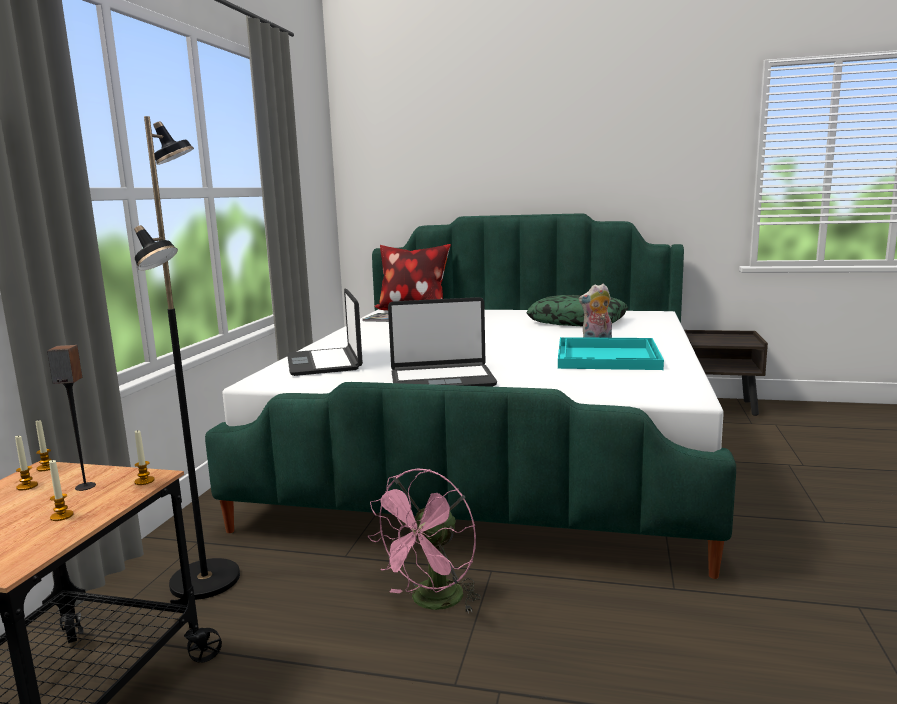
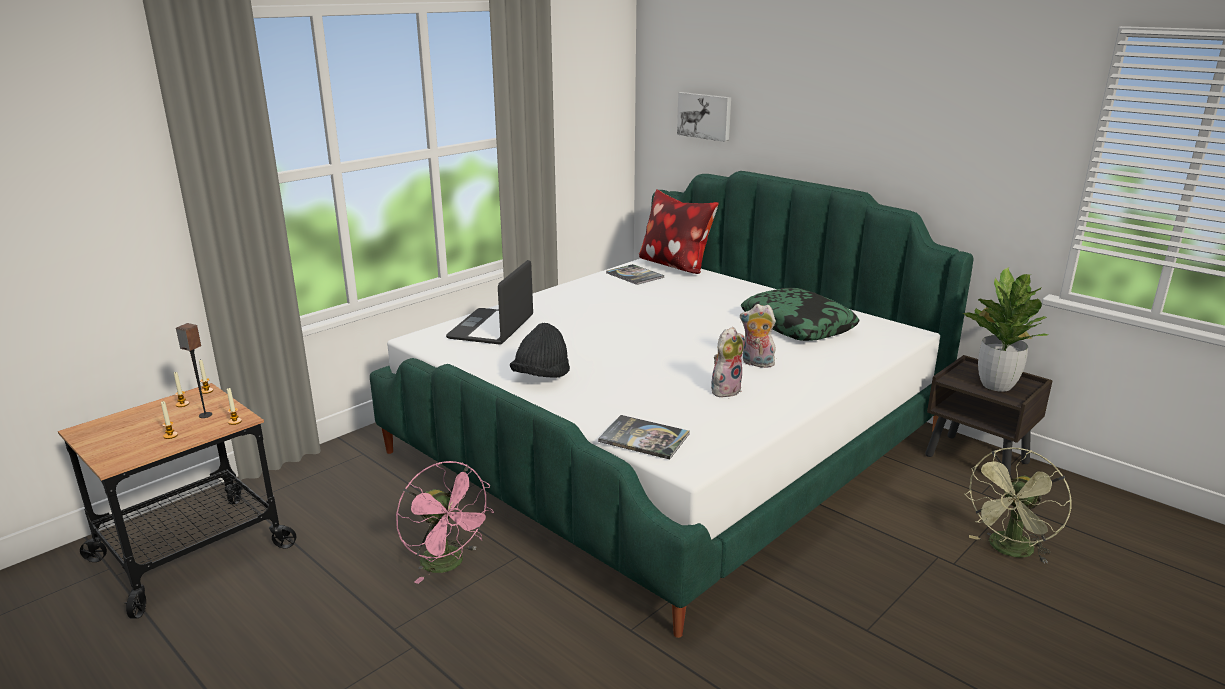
camera: 30 degrees right, 10 degrees up
black floor lamp [134,116,240,600] -> none
pink fan [368,469,481,614] -> pink fan turned 105 degrees counterclockwise [396,461,494,584]
laptop [388,297,497,387] -> black hat [510,323,570,378]
turquoise tray [558,337,664,370] -> plush toy [711,327,745,397]
none -> book [598,415,690,460]
none -> picture [677,92,731,142]
none -> potted plant [963,267,1048,392]
none -> green fan [964,447,1072,564]

